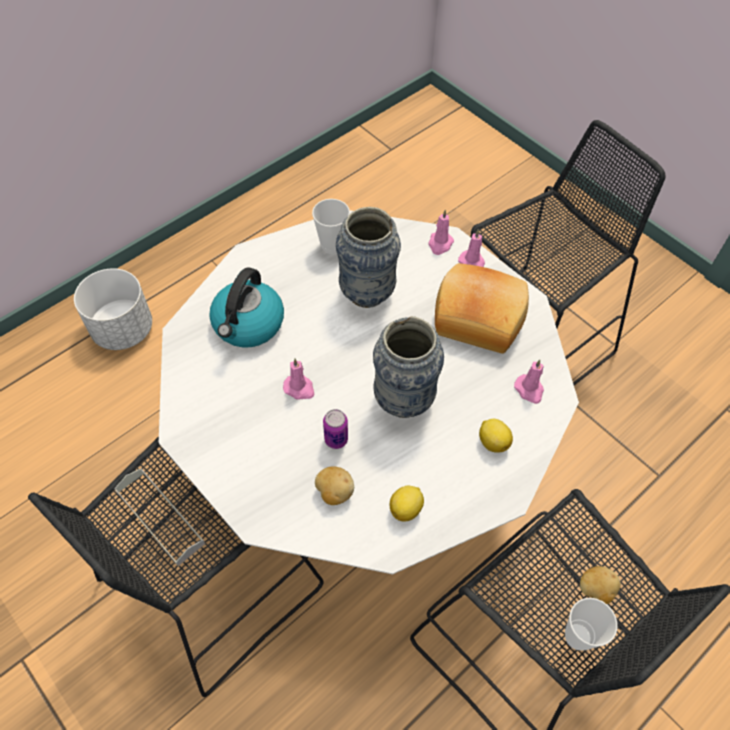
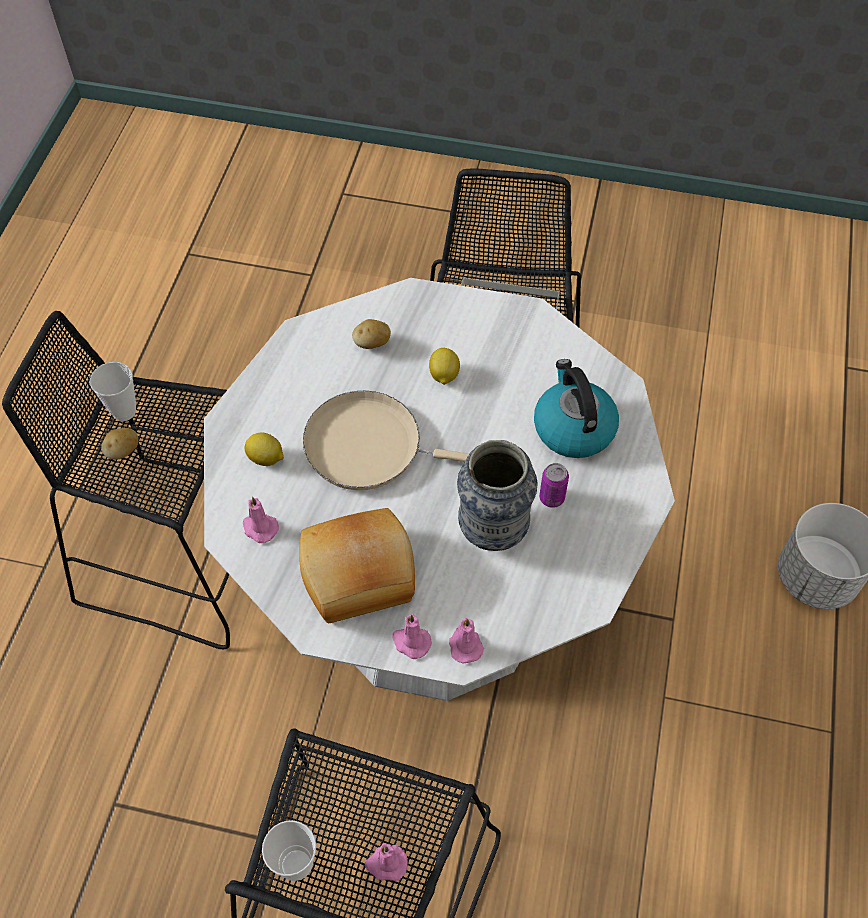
camera: 145 degrees right, 0 degrees up
pink candle [283,359,314,400] -> pink candle moved to [365,843,408,881]
cup [312,199,350,254] -> cup moved to [262,821,317,881]
can [323,409,348,449] -> can moved to [539,463,569,508]
vase [373,316,444,418] -> beige frying pan [303,391,470,490]
lemon [390,486,424,522] -> lemon moved to [429,348,460,385]

